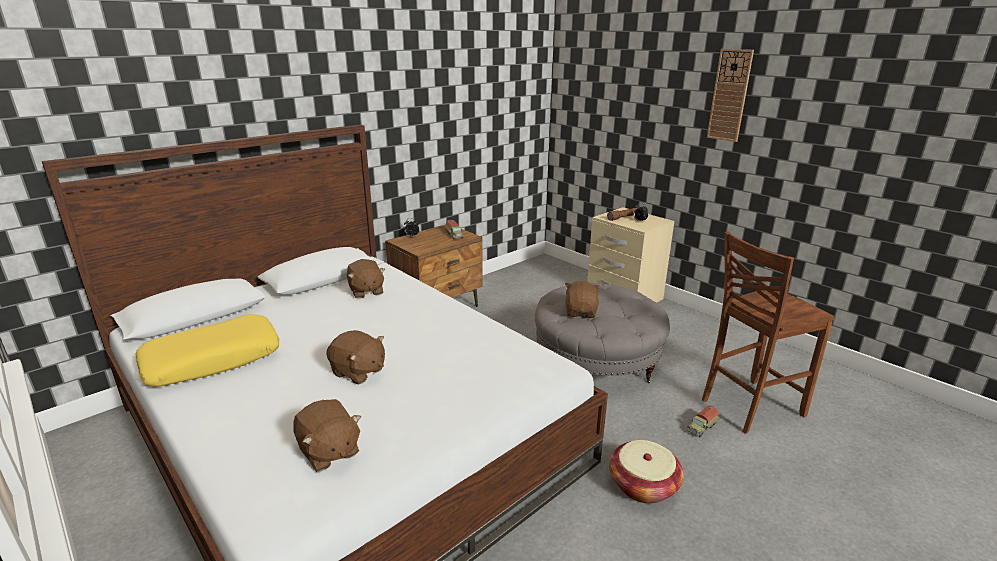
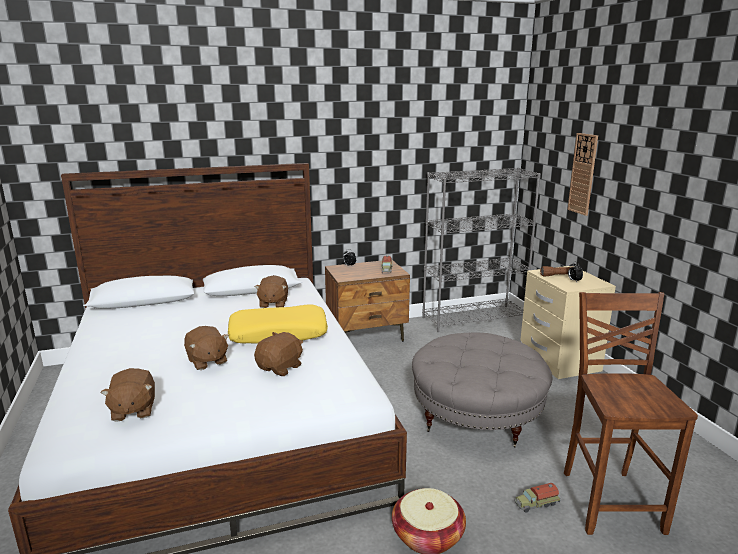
camera: 25 degrees right, 5 degrees down
yellow pillow [136,314,279,387] -> yellow pillow moved to [228,304,328,344]
brown plush toy [565,281,600,318] -> brown plush toy moved to [254,332,303,376]
brown chair [702,232,835,434] -> brown chair turned 90 degrees clockwise [564,292,698,535]
wall clock [707,49,754,142] -> wall clock moved to [568,133,598,216]
none -> grey bookcase [422,168,541,332]

